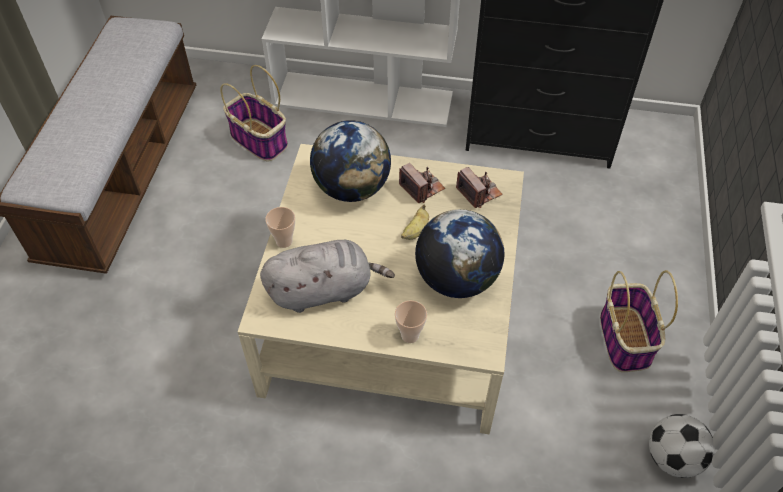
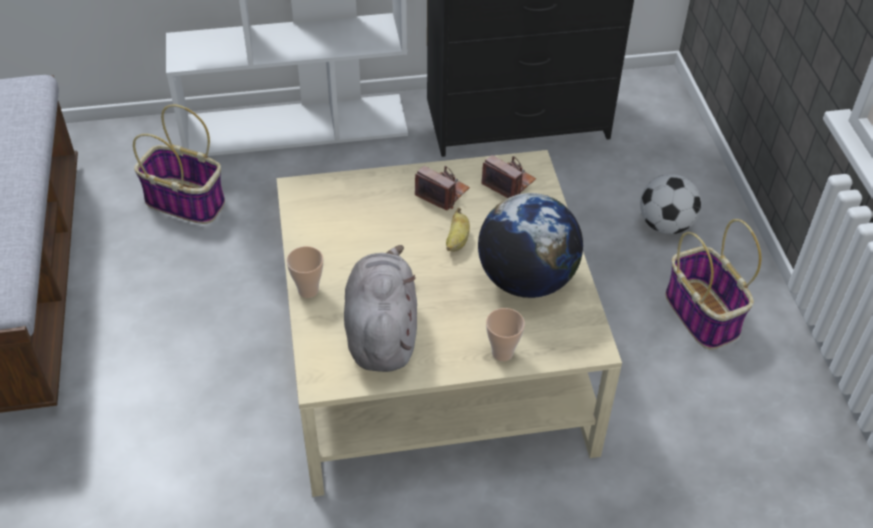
camera: 20 degrees left, 5 degrees down
grey plush toy [260,240,395,313] -> grey plush toy turned 60 degrees counterclockwise [344,245,417,372]
globe [310,120,391,202] -> none
football [649,414,715,478] -> football moved to [640,174,701,234]

